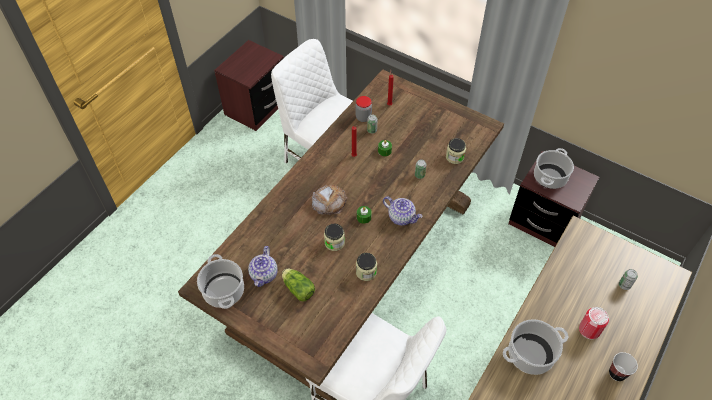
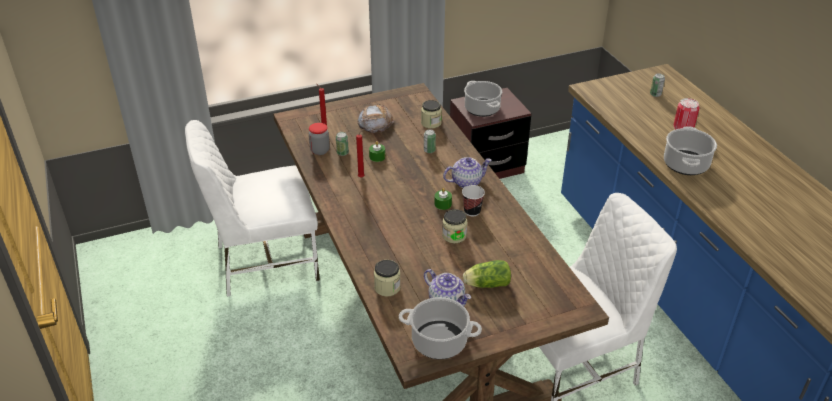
camera: 55 degrees left, 15 degrees down
brown nightstand [214,40,284,131] -> none
bread [312,185,347,215] -> bread moved to [357,104,394,133]
jar [356,253,377,281] -> jar moved to [374,260,401,296]
cup [609,352,638,381] -> cup moved to [462,185,485,217]

